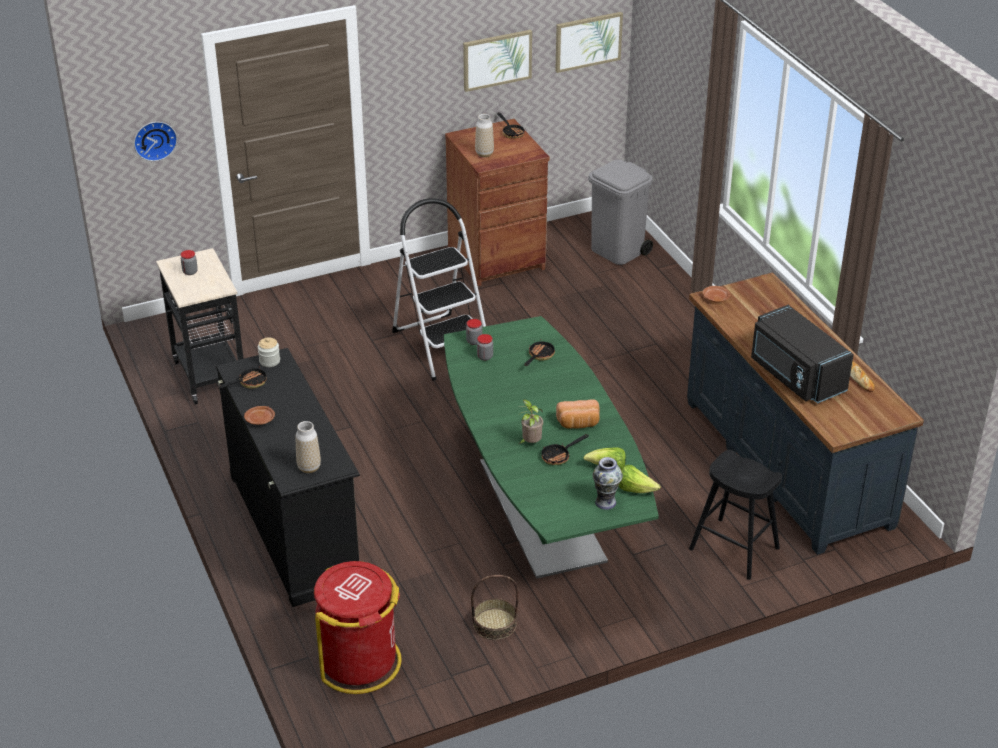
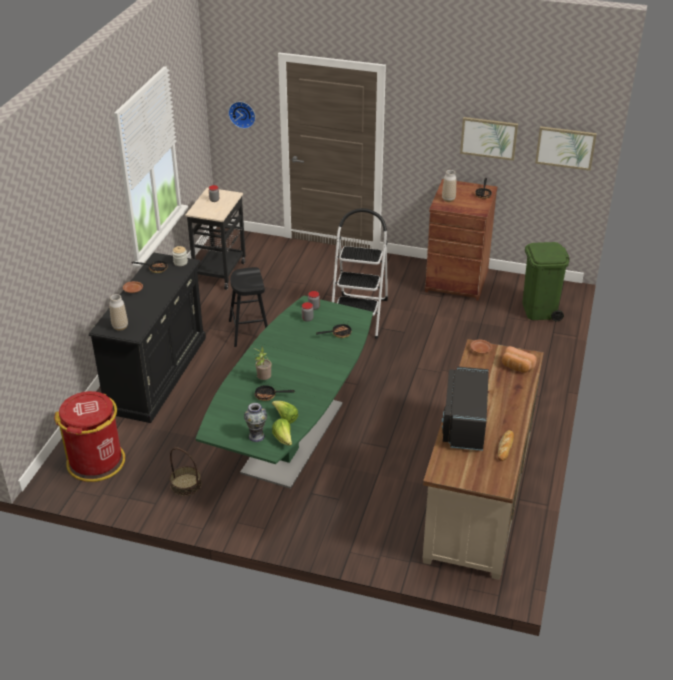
camera: 40 degrees right, 0 degrees up
bread [556,399,600,429] -> bread moved to [502,346,537,373]
grey trash can [588,160,653,265] -> green trash can [522,242,570,321]
blue dresser [687,272,924,555] -> beige dresser [423,339,544,580]
black stool [689,450,782,580] -> black stool moved to [229,267,268,347]

